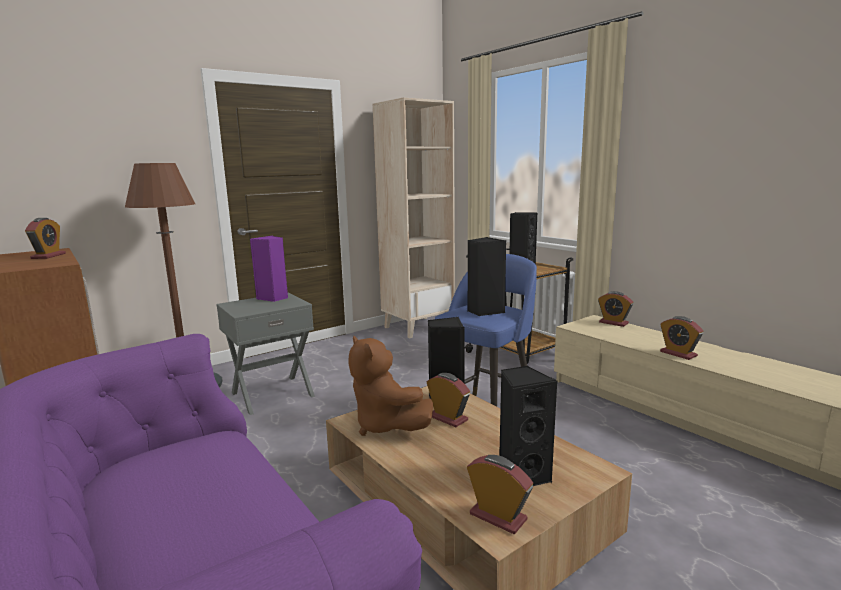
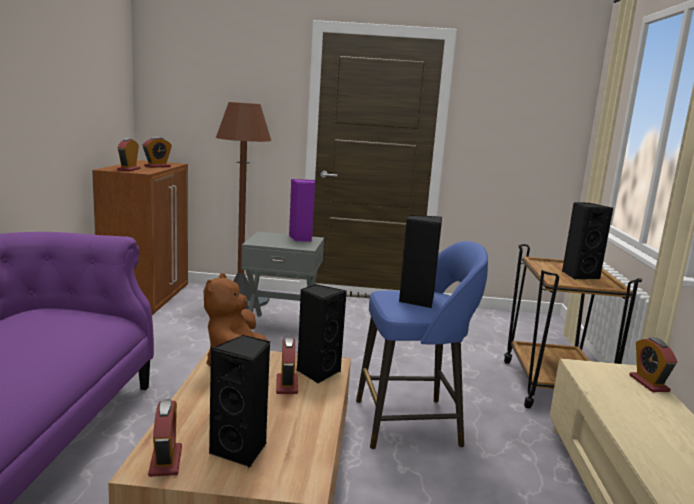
camera: 40 degrees right, 0 degrees up
beige bookcase [373,97,455,338] -> none
alarm clock [660,316,704,360] -> alarm clock moved to [117,138,140,171]

